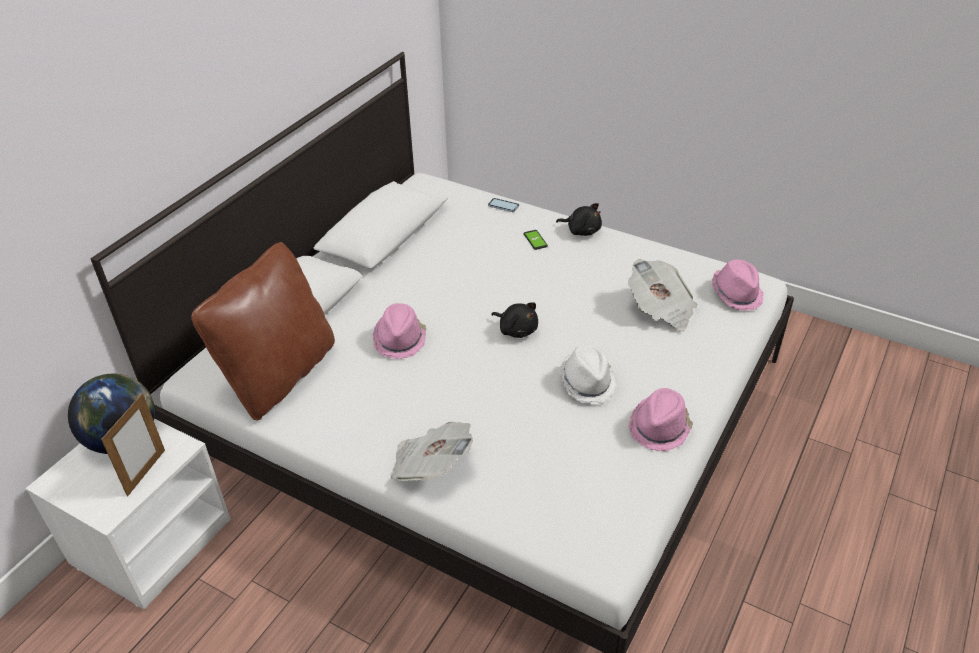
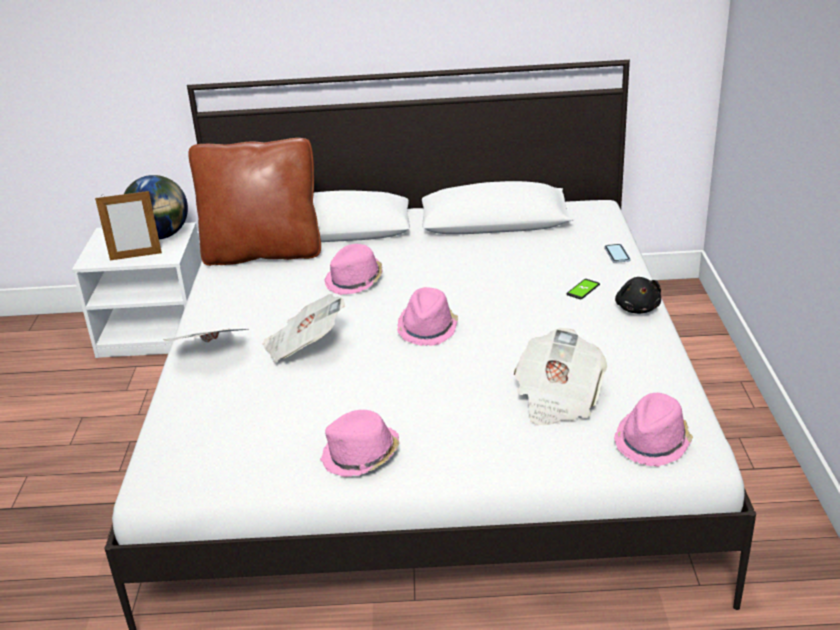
camera: 60 degrees right, 10 degrees down
black plush toy [491,302,538,338] -> pink hat [397,287,458,346]
white hat [560,345,617,404] -> none
none -> newspaper [263,294,345,363]

